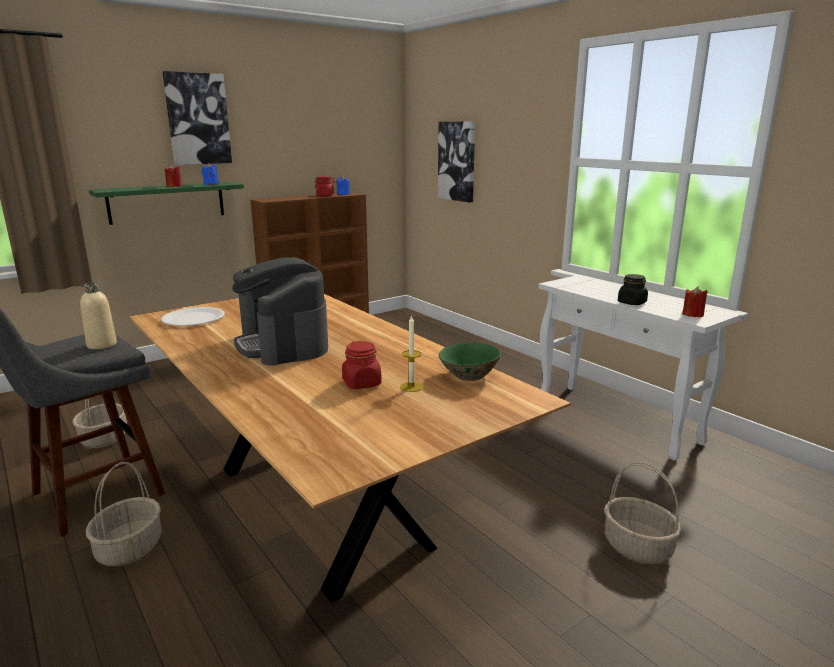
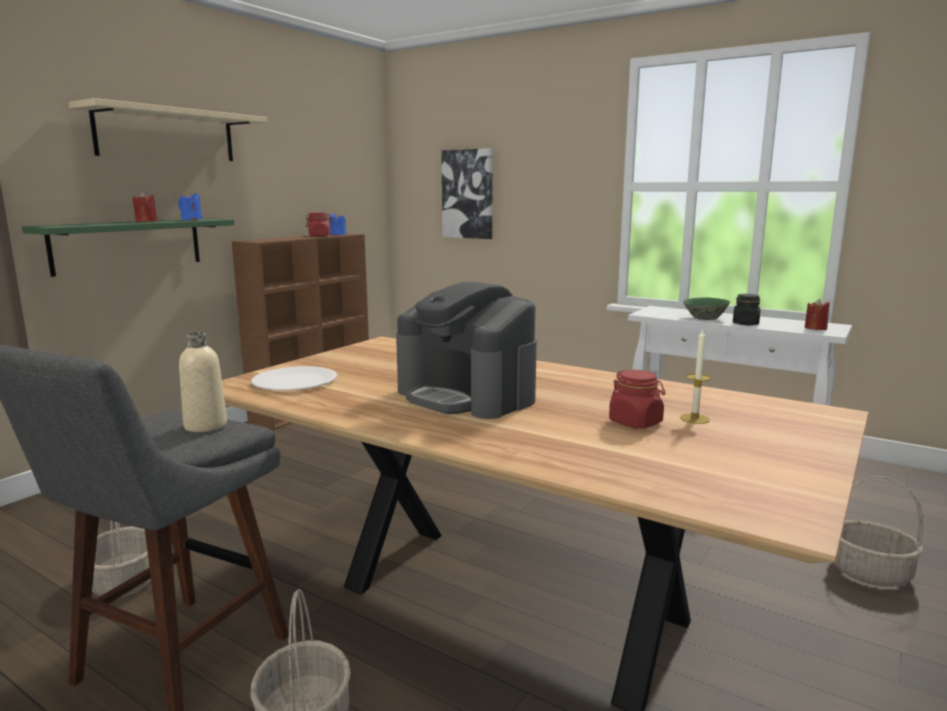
camera: 20 degrees left, 5 degrees down
picture [162,71,232,165] -> beige shelf [69,98,268,161]
green bowl [439,343,501,381] -> green bowl moved to [683,298,730,320]

